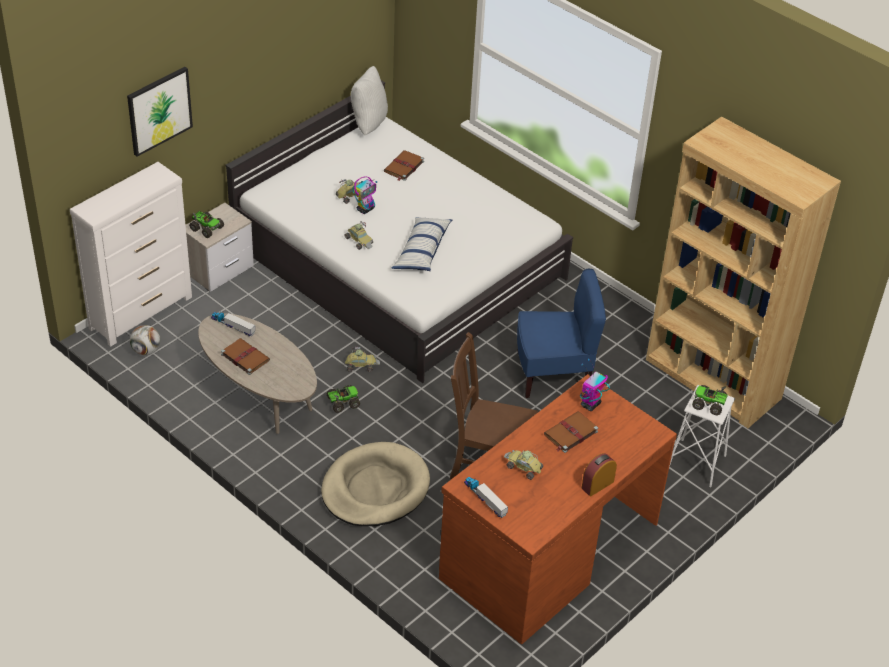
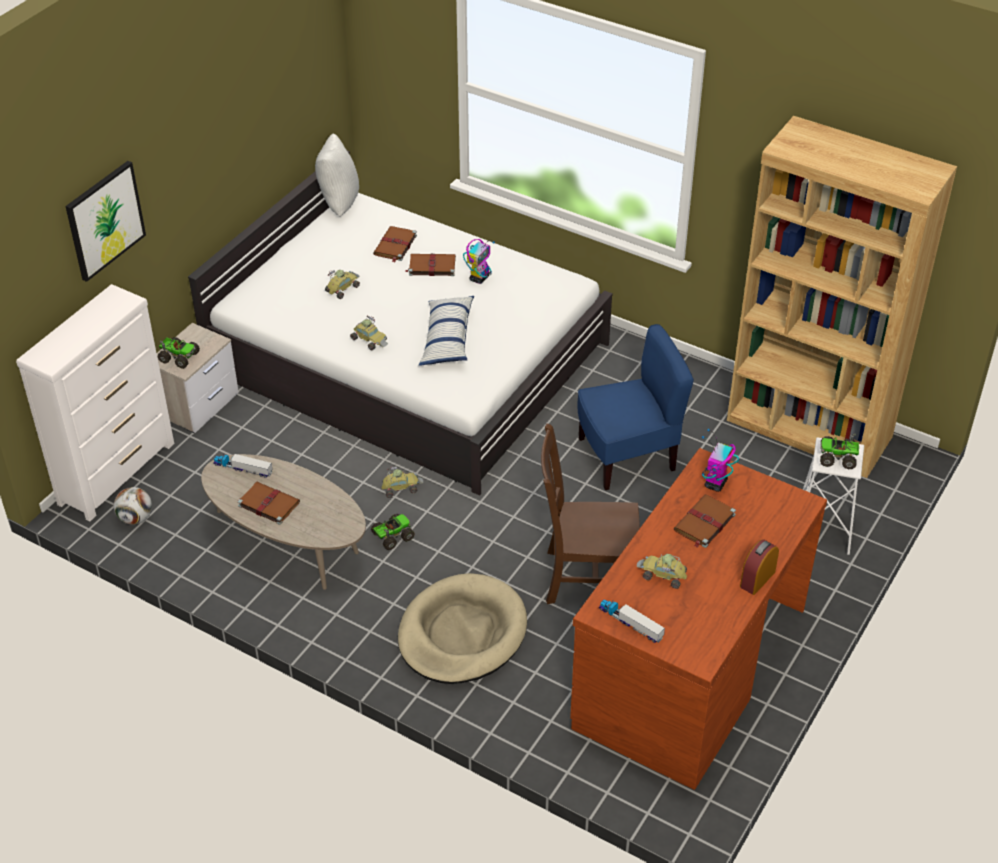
camera: 10 degrees left, 0 degrees up
toy robot [352,176,377,214] -> toy robot moved to [463,239,495,284]
none -> brown book [406,254,456,276]

